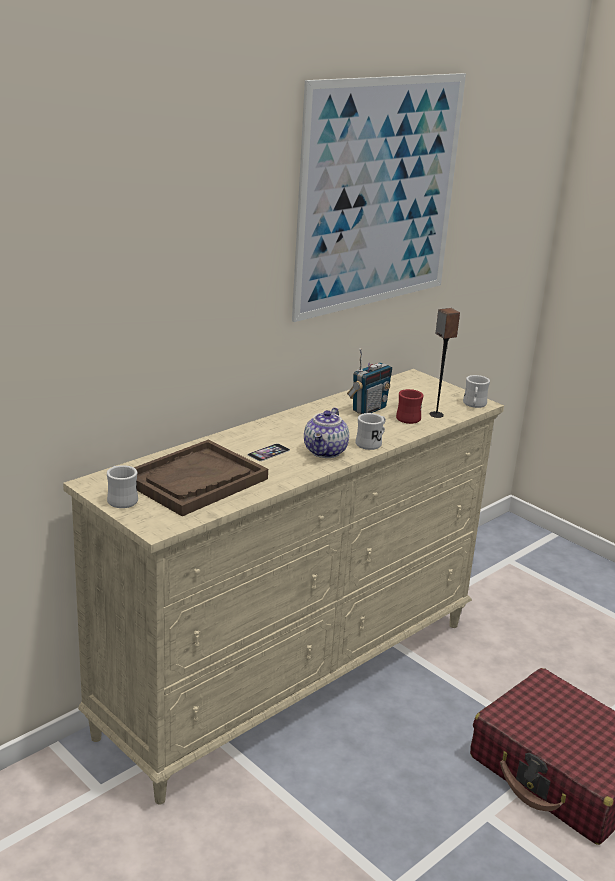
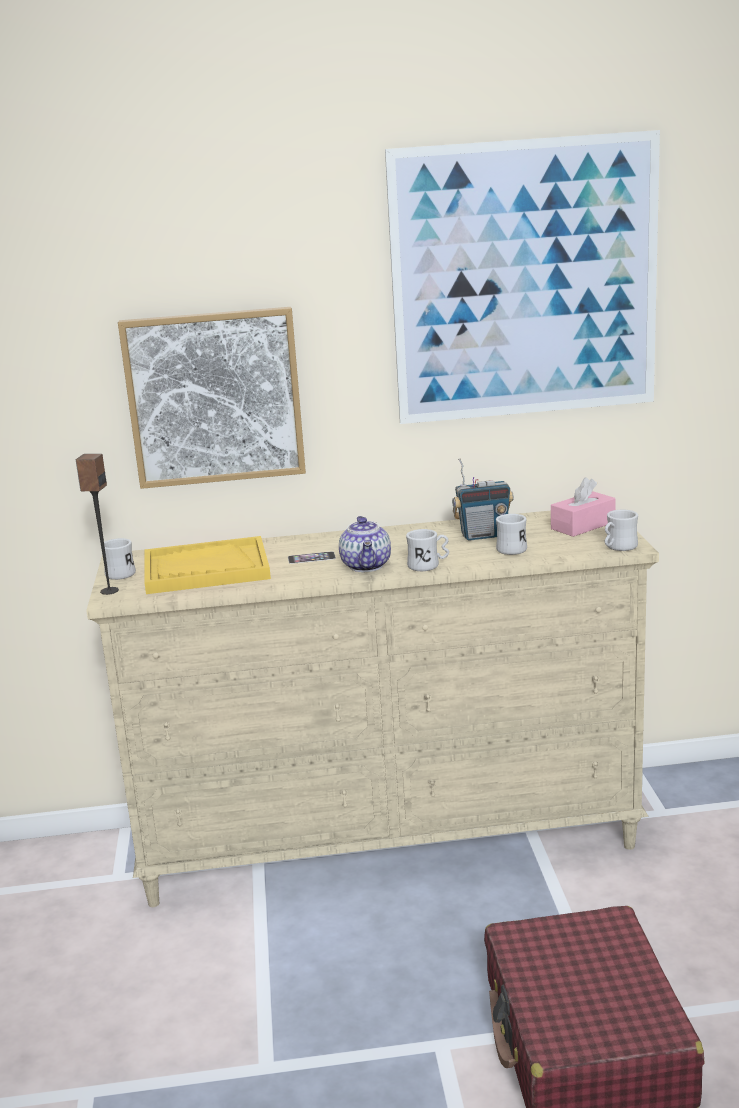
camera: 40 degrees right, 5 degrees down
brown tray [134,440,268,516] -> yellow tray [144,536,271,594]
teapot [304,407,349,458] -> teapot turned 60 degrees counterclockwise [339,516,391,572]
red mug [396,389,424,424] -> white mug [496,514,527,555]
speaker [430,308,460,418] -> speaker moved to [75,454,119,595]
none -> picture [118,307,306,489]
none -> pink tissue box [551,477,616,537]

